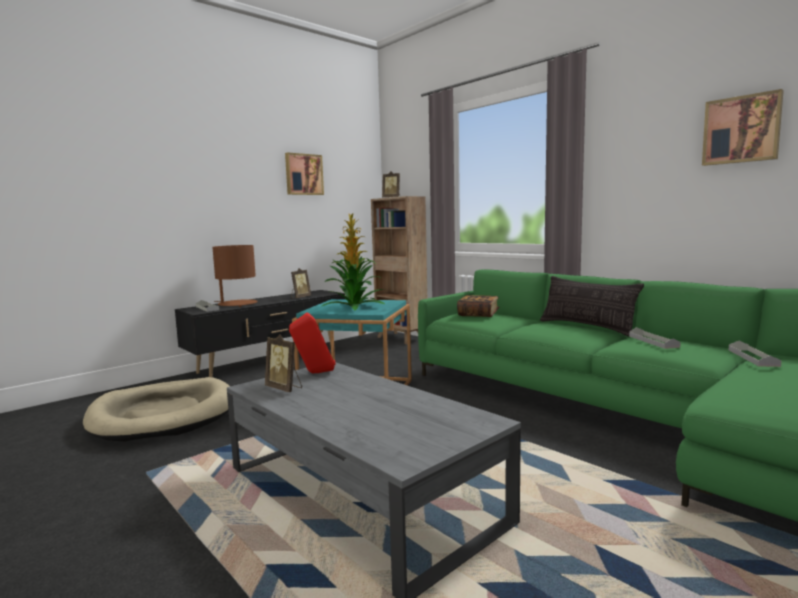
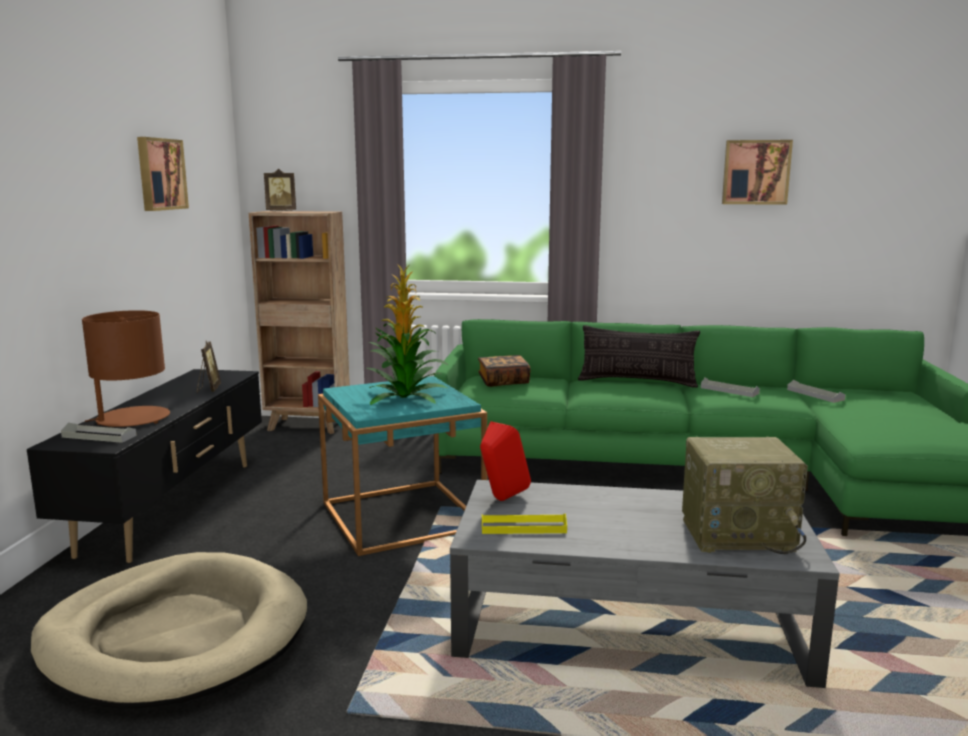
camera: 40 degrees left, 5 degrees up
picture frame [265,334,302,392] -> yellow tray [482,514,567,534]
none -> radio [682,437,808,554]

